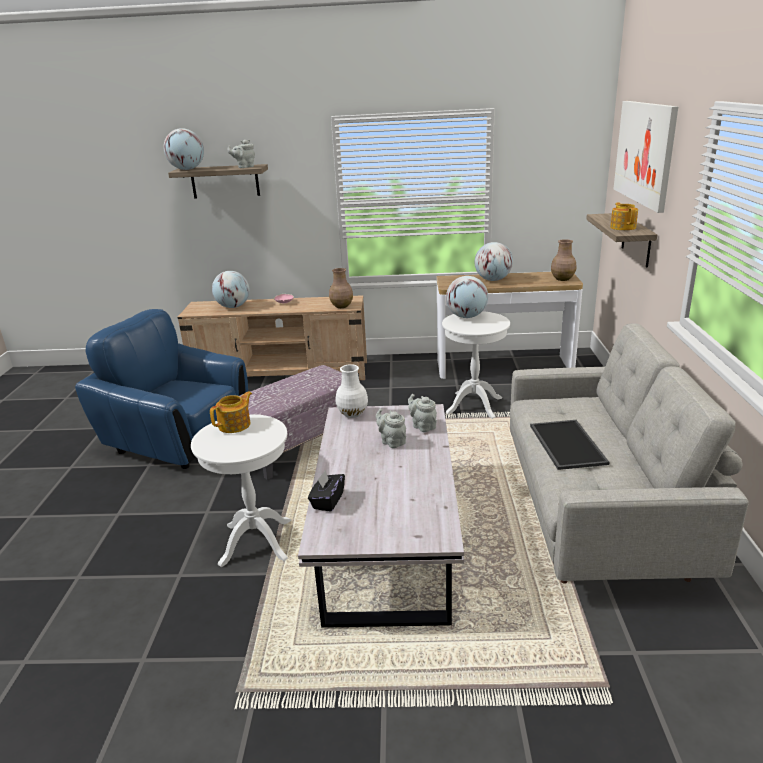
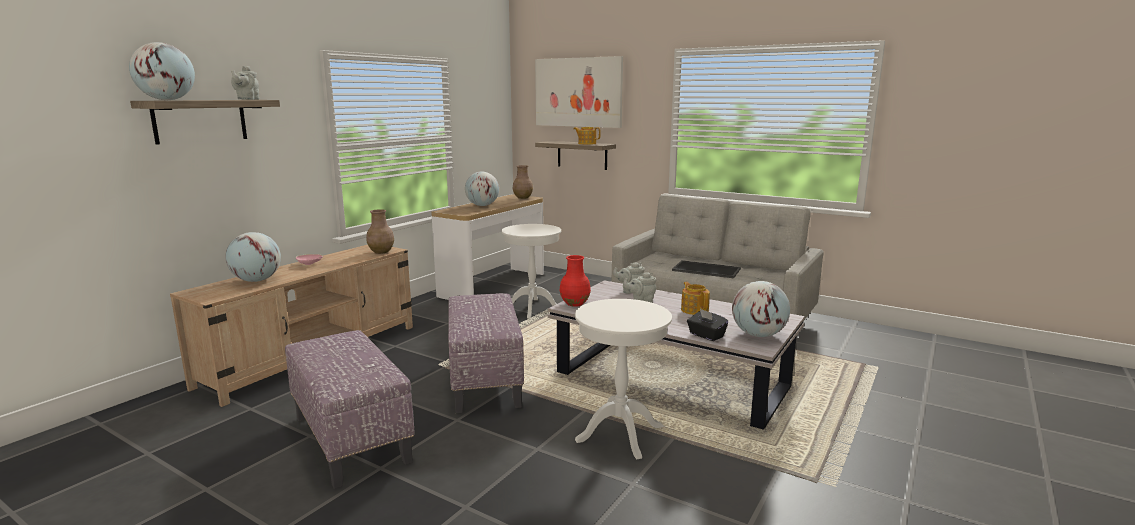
camera: 60 degrees left, 10 degrees down
blue armchair [75,309,248,469] -> ottoman [285,330,415,489]
teapot [210,391,252,433] -> teapot moved to [681,282,710,315]
white vase [336,364,368,418] -> red vase [560,255,591,307]
globe [446,276,488,318] -> globe moved to [732,281,790,337]

